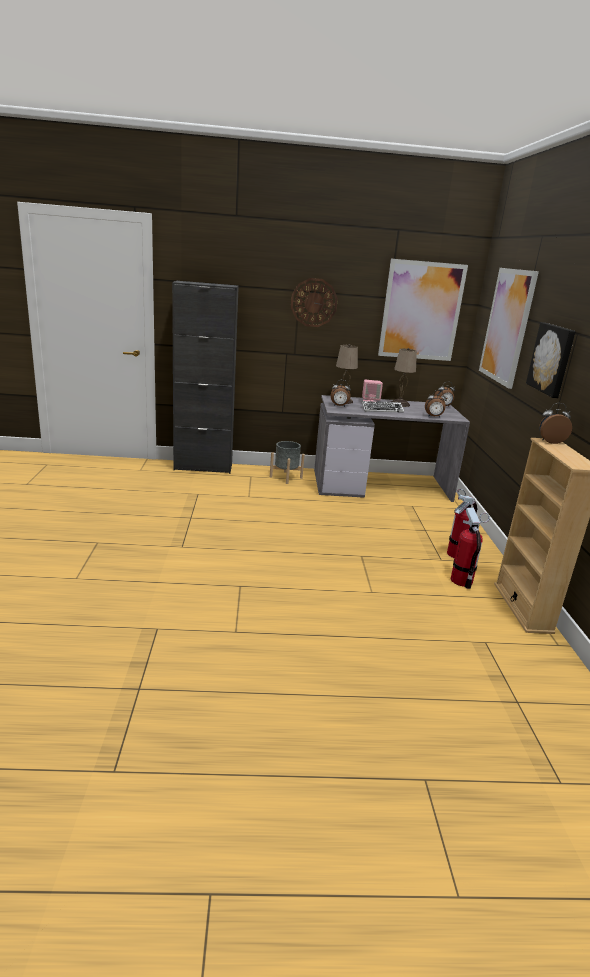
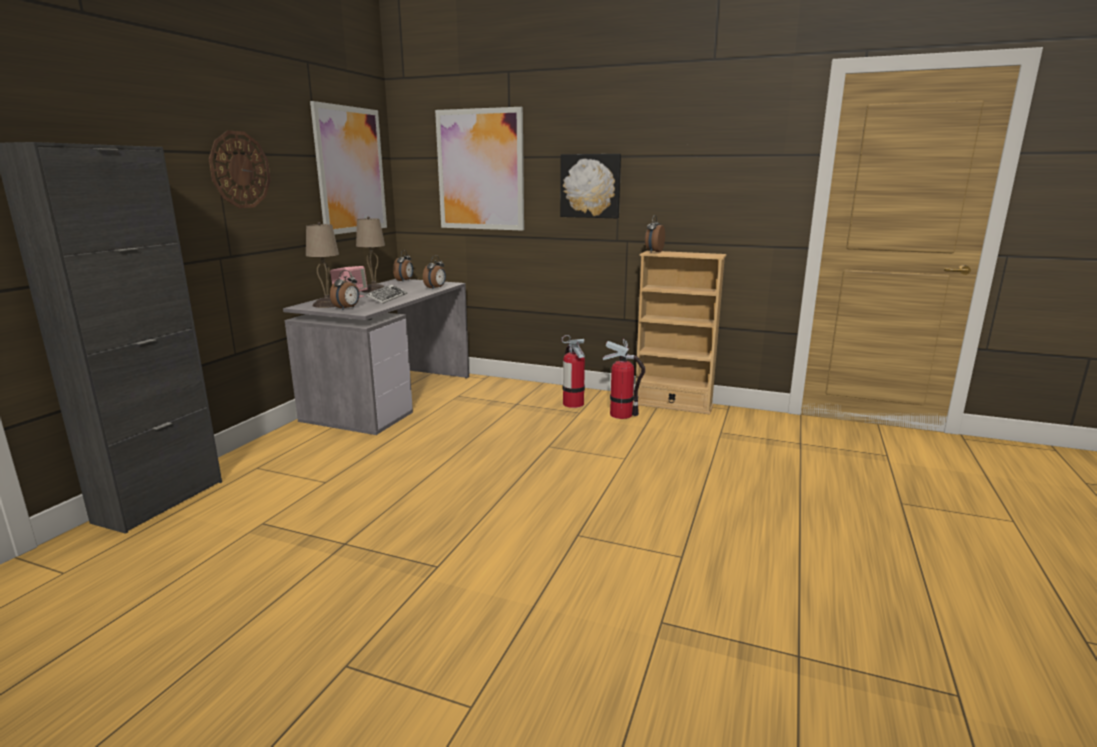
camera: 65 degrees left, 5 degrees down
grey planter [270,441,305,484] -> none

